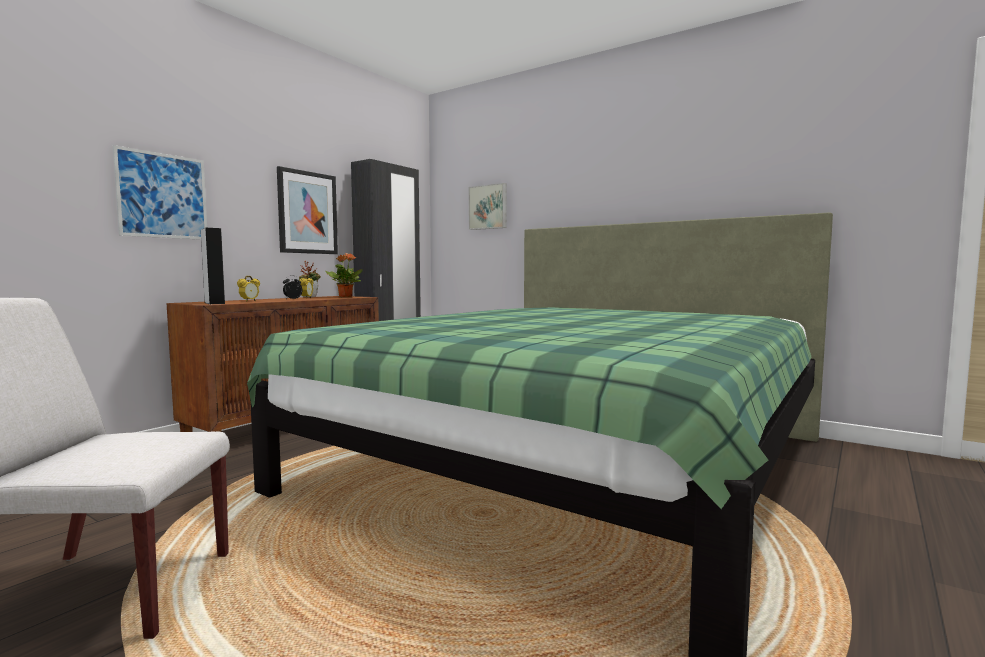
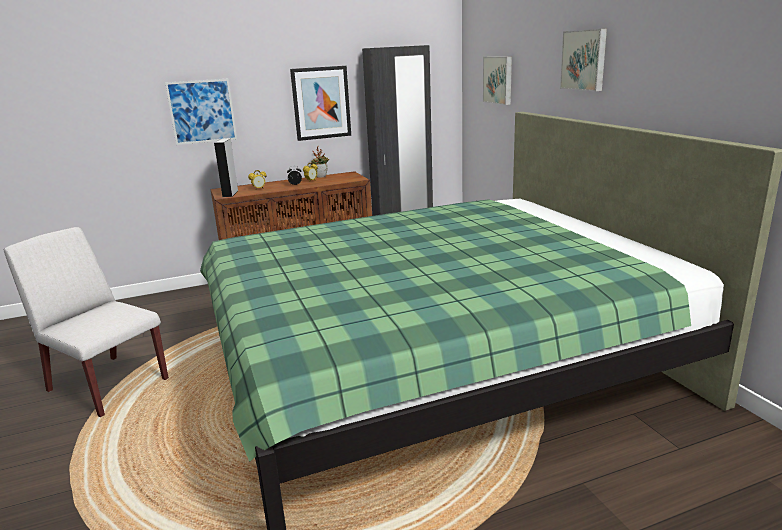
camera: 35 degrees right, 15 degrees up
potted plant [325,253,363,297] -> none
none -> picture [560,29,607,91]

